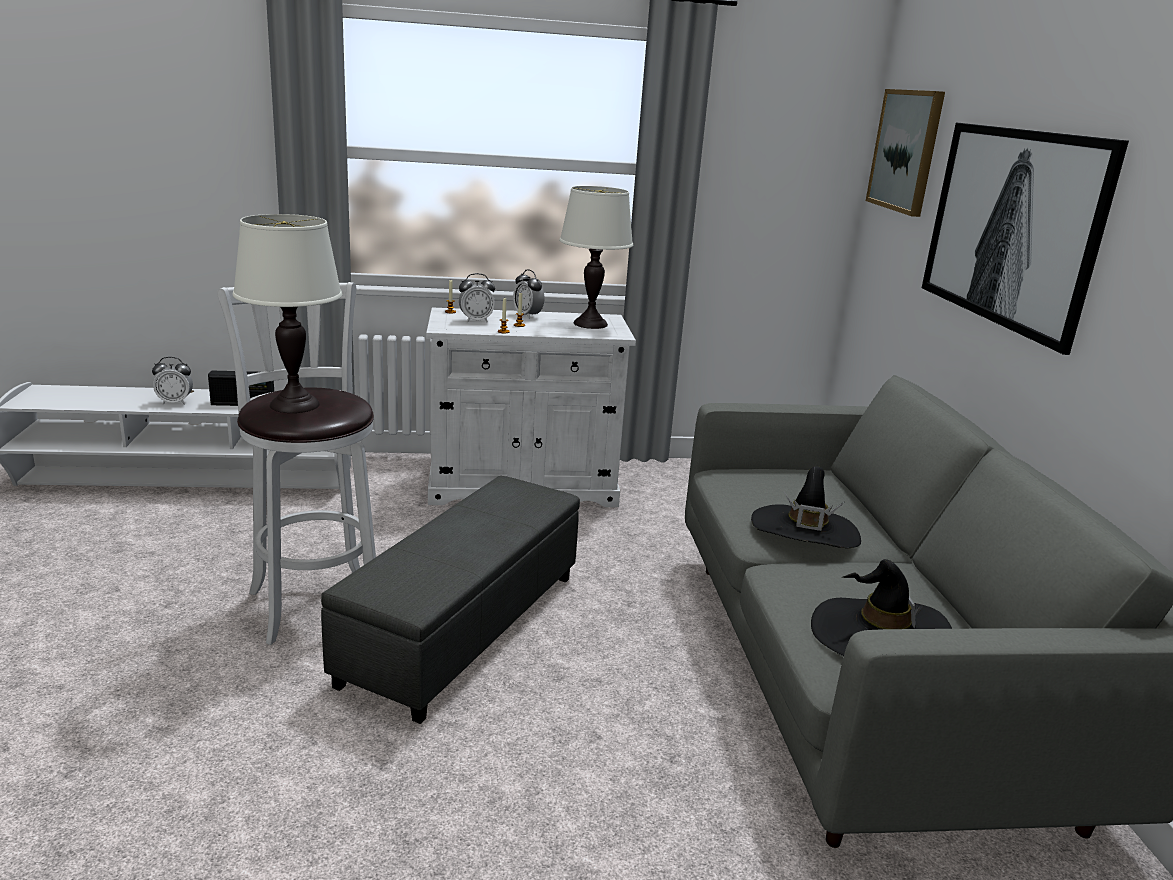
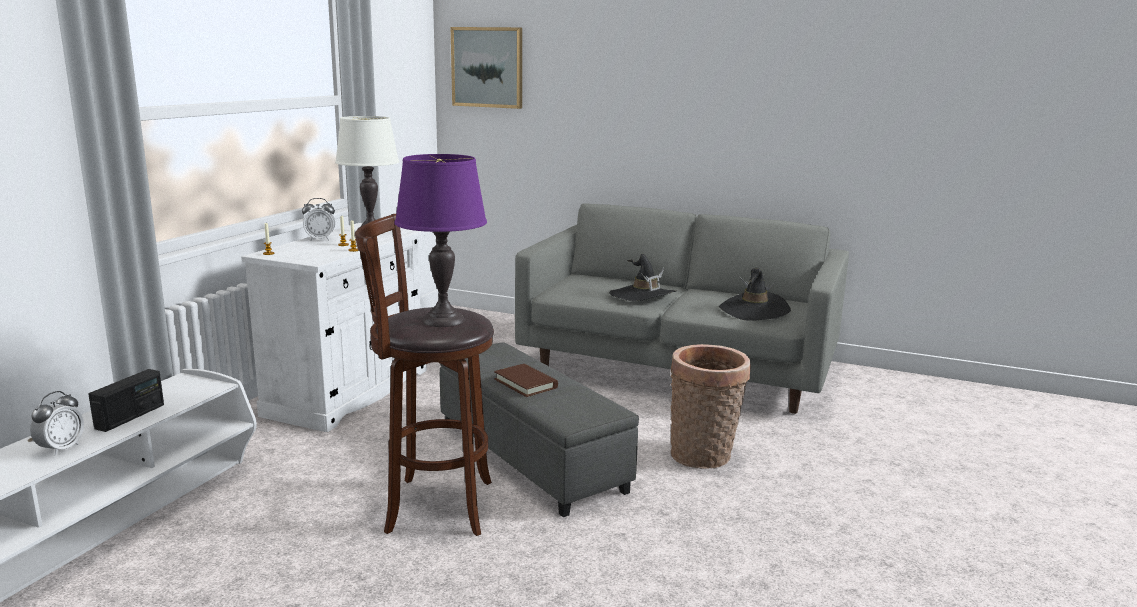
camera: 60 degrees left, 5 degrees down
white stool [217,282,376,645] -> brown stool [355,214,494,536]
white table lamp [232,214,342,413] -> purple table lamp [394,154,487,327]
alarm clock [459,273,495,323] -> none
picture [922,123,1129,355] -> none
none -> brown book [494,364,558,397]
none -> basket [671,344,751,469]

